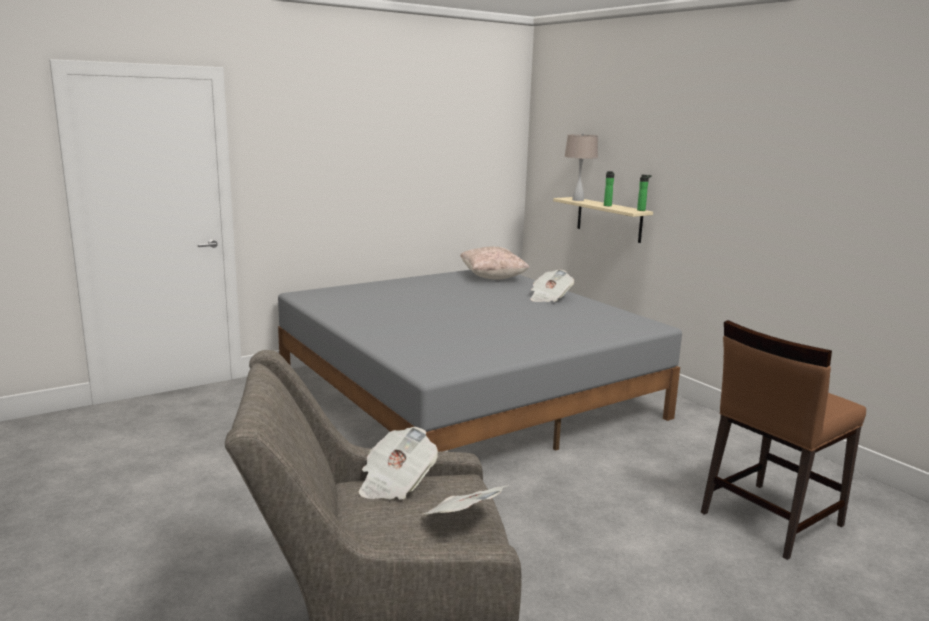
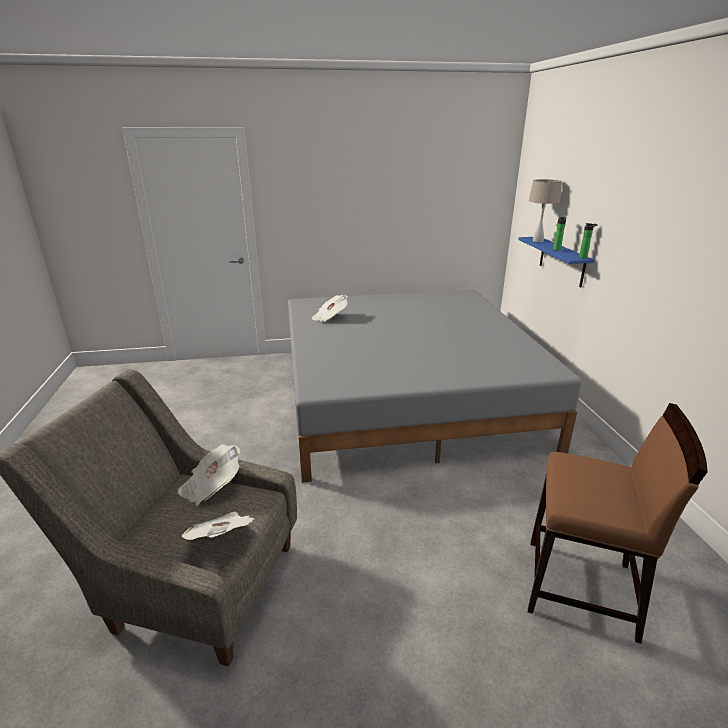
camera: 25 degrees right, 10 degrees up
beige pillow [460,247,529,280] -> none
newspaper [530,270,574,302] -> newspaper moved to [311,295,348,322]
beige shelf [553,197,653,243] -> blue shelf [518,237,594,287]
brown chair [701,320,866,560] -> brown chair turned 150 degrees counterclockwise [528,403,708,644]

